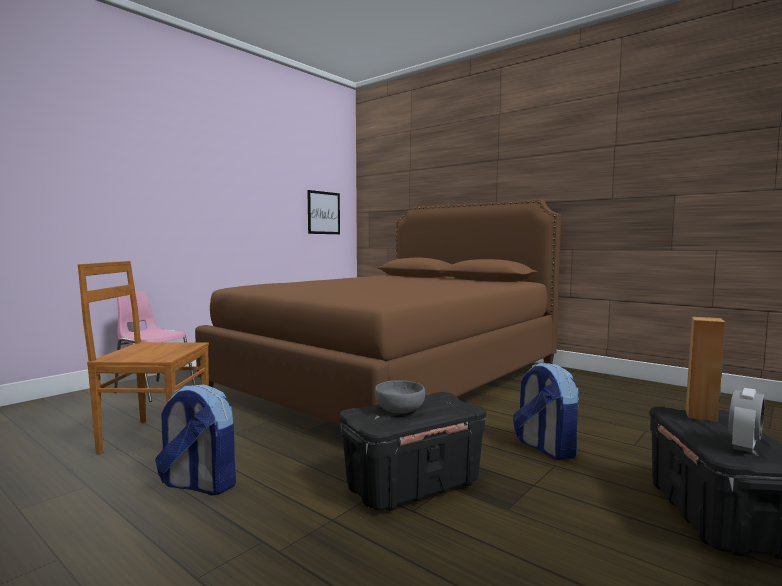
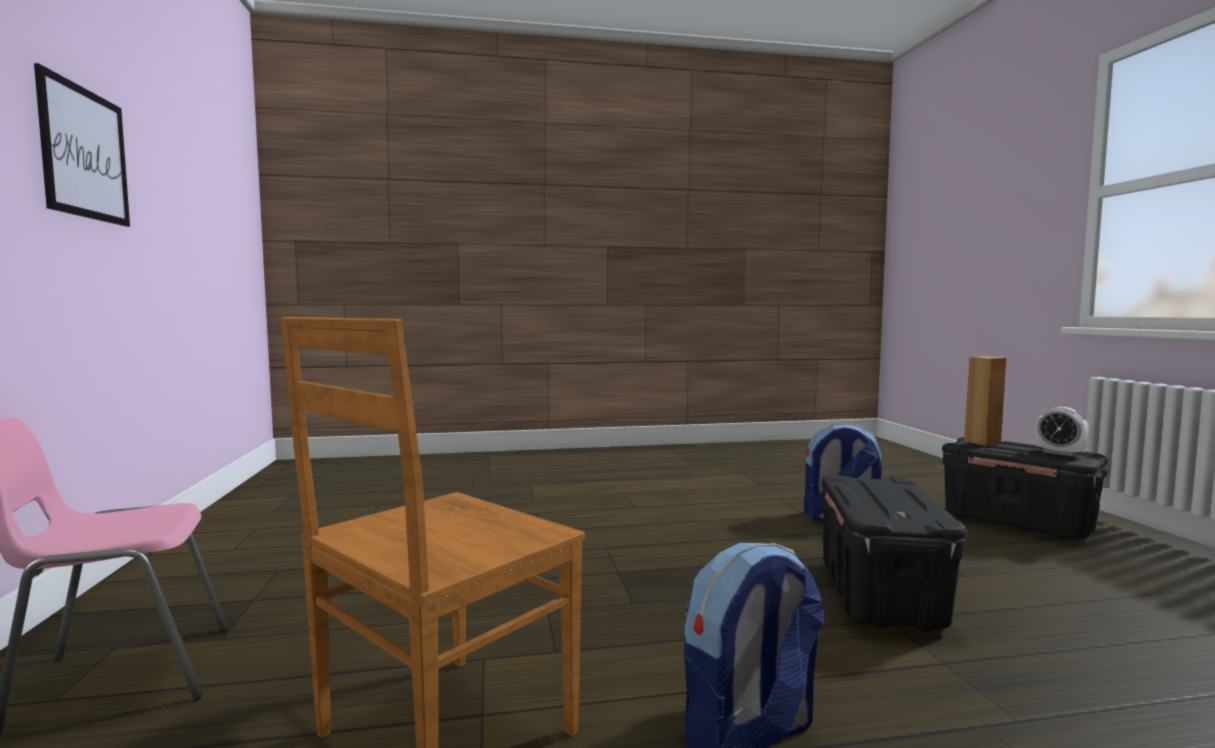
camera: 50 degrees left, 0 degrees up
brown bed [195,199,561,425] -> none
picture [307,190,340,234] -> picture moved to [34,63,130,227]
grey bowl [375,380,425,413] -> none
alarm clock [729,388,765,453] -> alarm clock turned 150 degrees clockwise [1035,407,1089,456]

